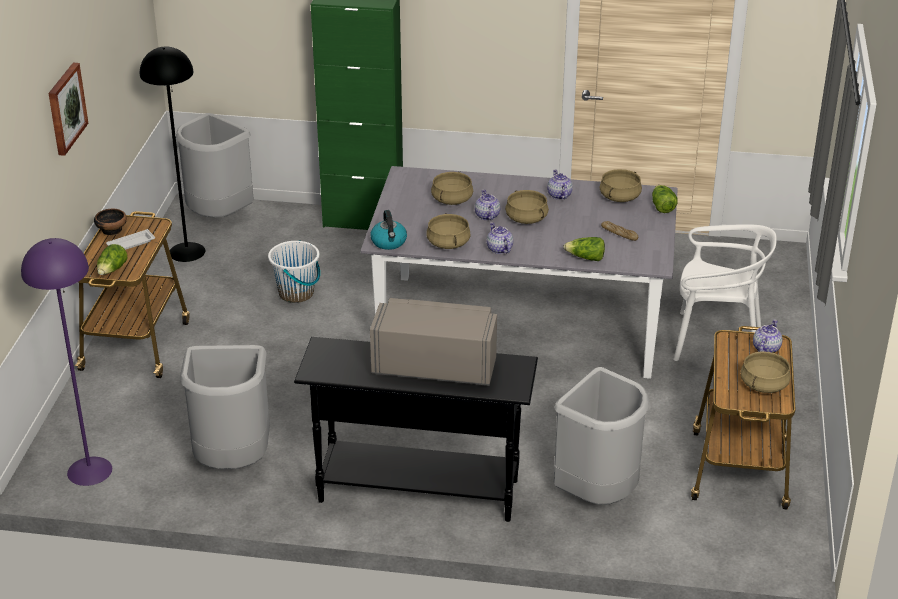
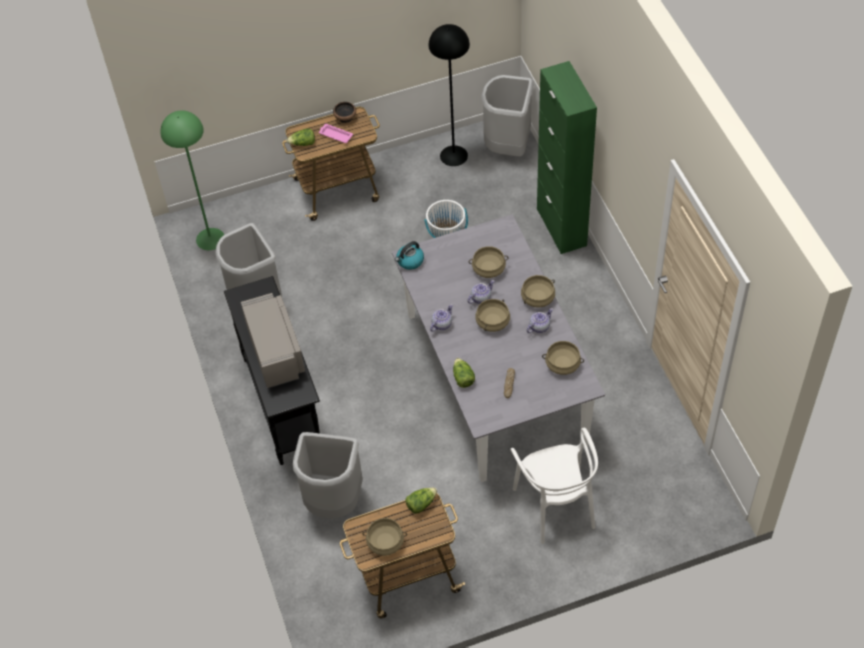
camera: 65 degrees right, 20 degrees up
purple floor lamp [21,238,112,486] -> green floor lamp [160,110,224,250]
picture [48,63,88,156] -> none
white tray [106,229,155,250] -> pink tray [319,124,353,143]
beige cooking pot [426,213,471,249] -> beige cooking pot moved to [521,275,555,308]
lettuce [652,185,678,213] -> lettuce moved to [405,488,437,513]
teapot [753,319,783,352] -> none

